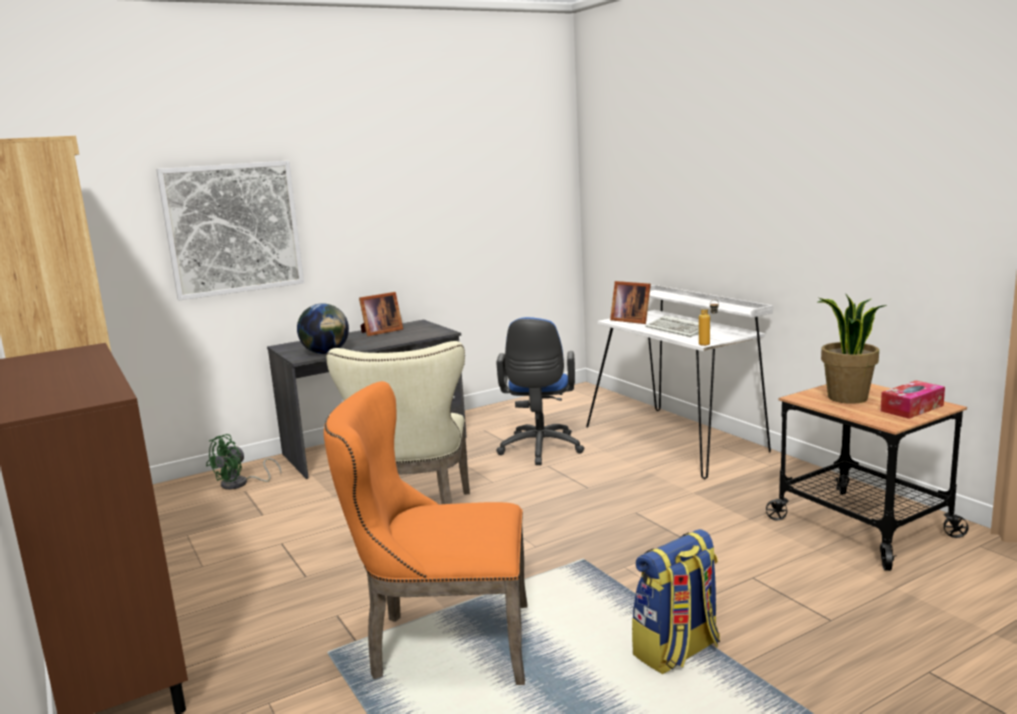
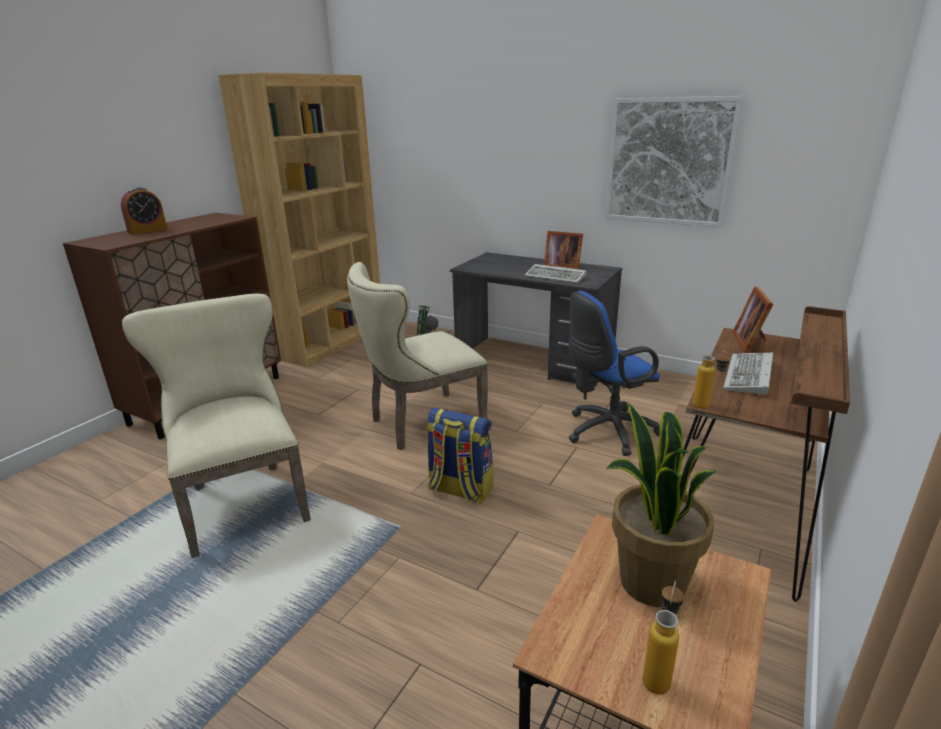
camera: 60 degrees right, 10 degrees up
picture [156,161,304,300] -> picture moved to [605,96,743,228]
globe [297,304,349,354] -> none
orange chair [324,381,527,685] -> beige chair [122,294,311,558]
white desk [586,285,773,479] -> brown desk [683,306,850,602]
backpack [632,529,720,674] -> backpack moved to [426,408,493,503]
tissue box [880,380,945,419] -> bottle [642,581,684,695]
none -> alarm clock [121,187,167,235]
none -> keyboard [525,264,587,283]

